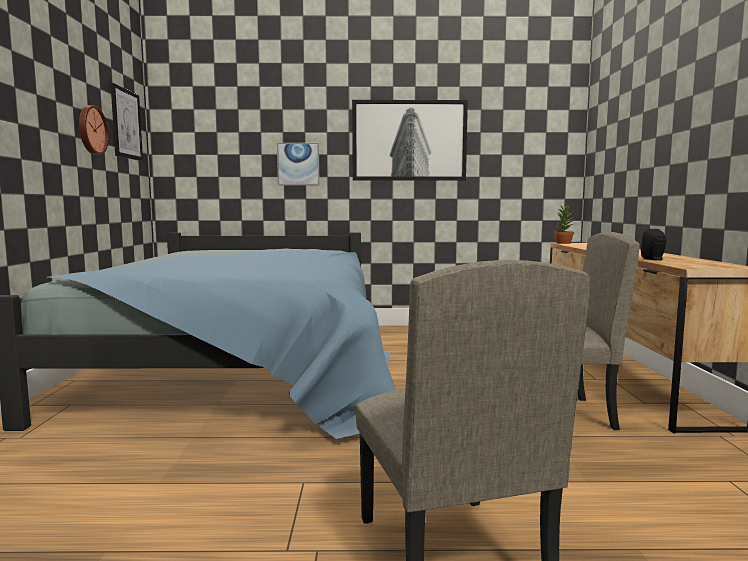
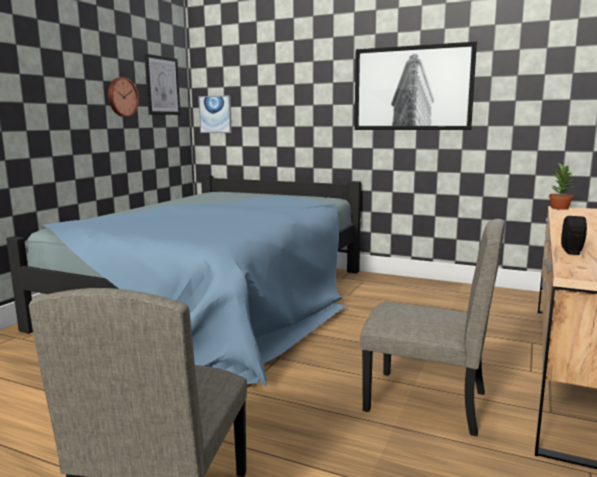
camera: 25 degrees right, 5 degrees up
picture [277,143,320,185] -> picture moved to [198,95,232,133]

